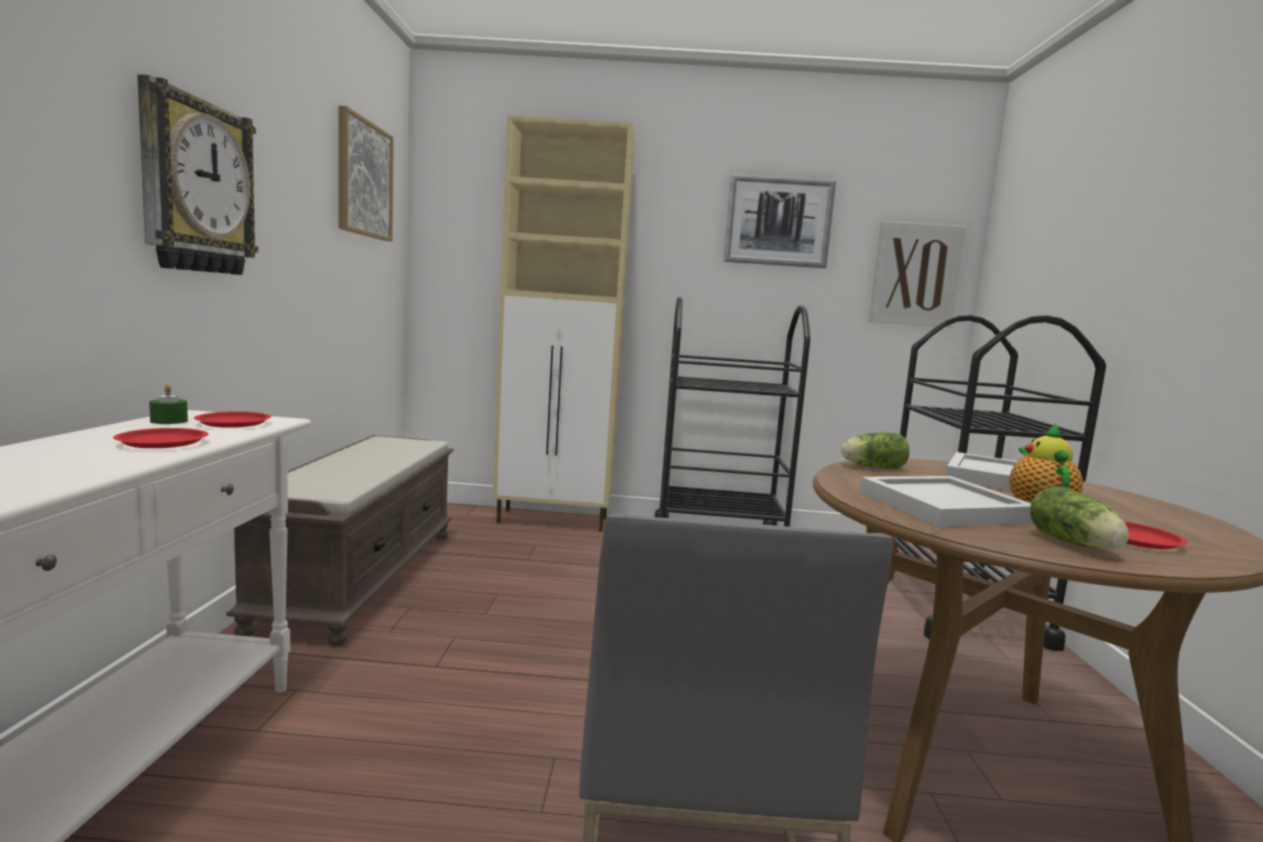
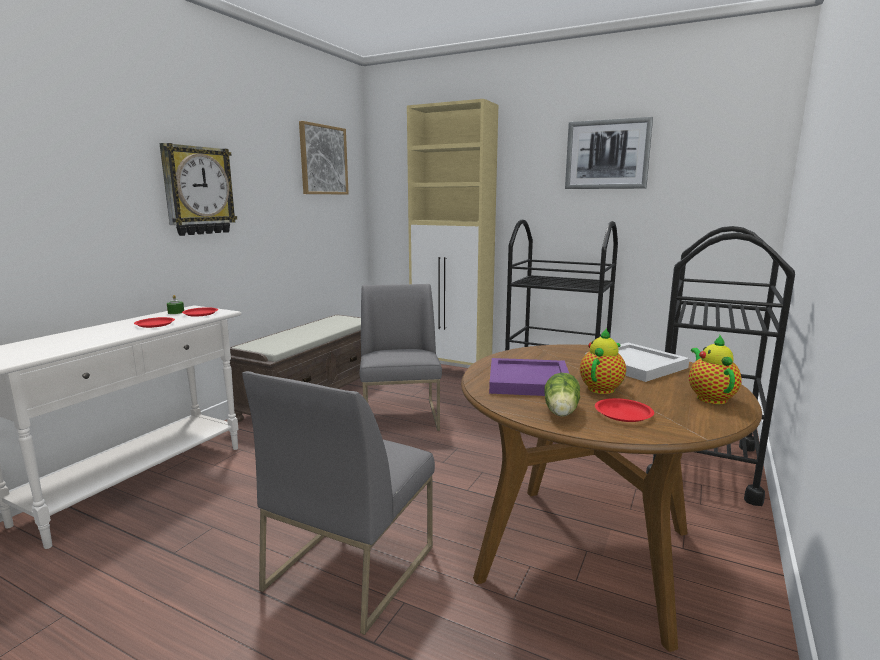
camera: 25 degrees right, 5 degrees up
lettuce [841,432,909,469] -> none
white tray [860,476,1034,527] -> purple tray [489,358,569,396]
picture [869,221,966,328] -> none
none -> grey chair [360,284,442,431]
none -> teapot [689,335,742,404]

